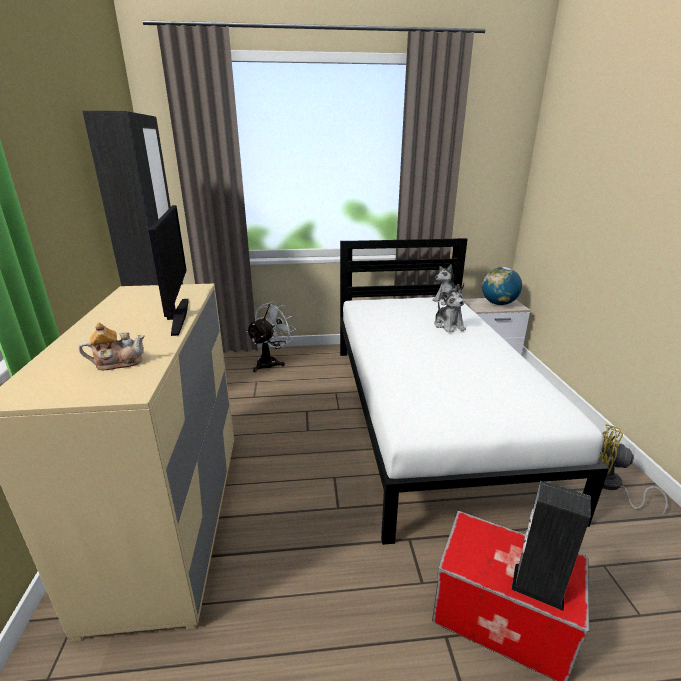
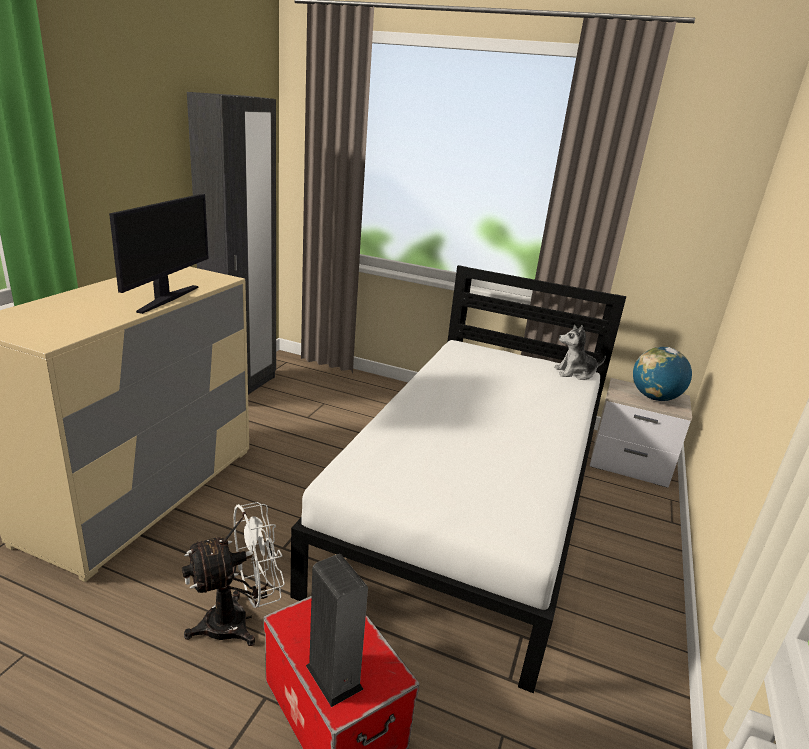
camera: 25 degrees right, 0 degrees up
teapot [79,322,145,370] -> none
white fan [246,302,296,372] -> white fan moved to [182,502,285,646]
plush toy [434,284,466,333] -> none
yellow fan [599,424,668,515] -> none

